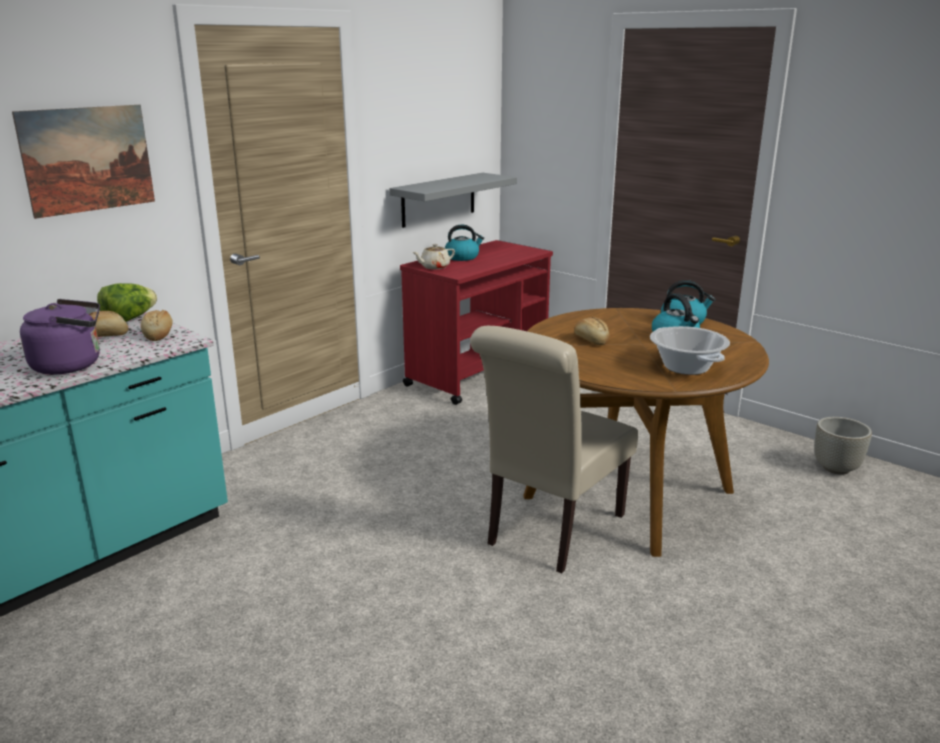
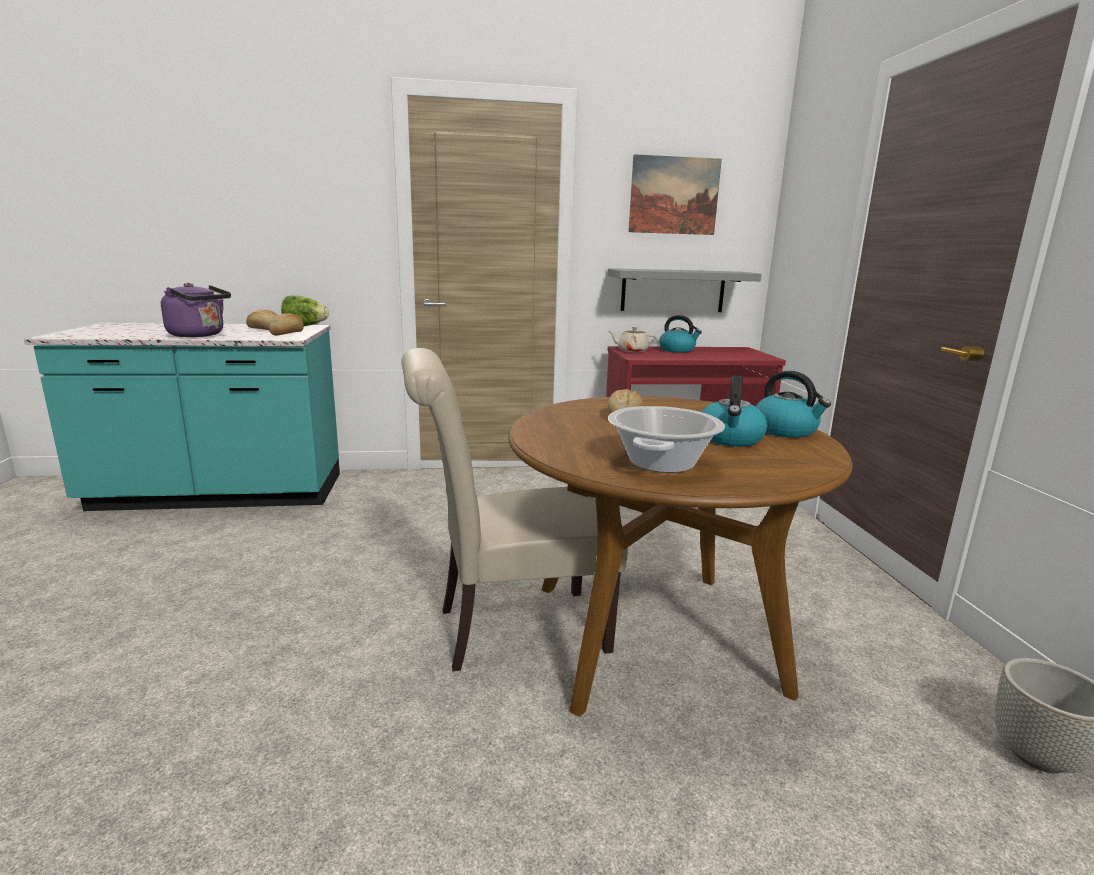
camera: 40 degrees right, 5 degrees down
picture [12,105,155,219] -> picture moved to [628,154,722,235]

